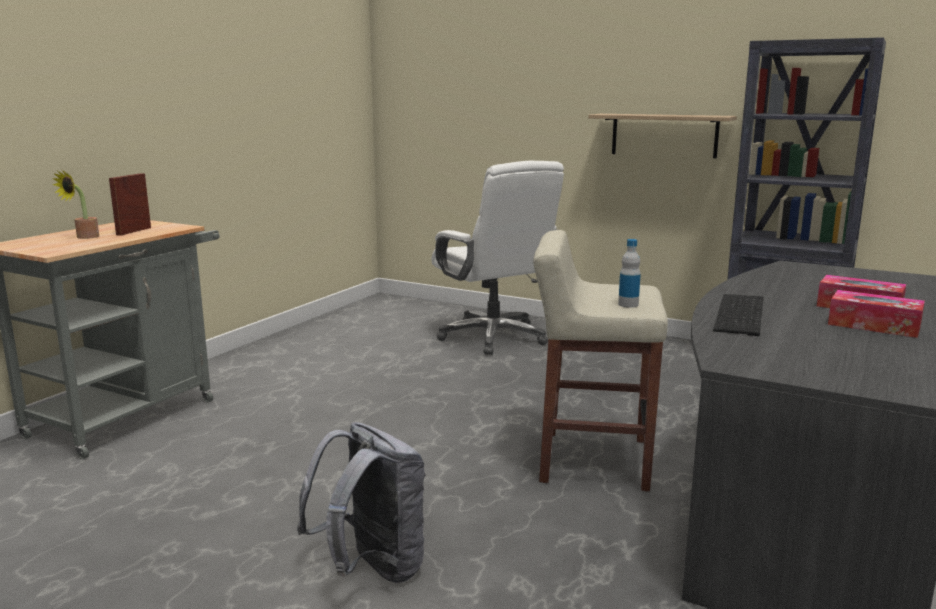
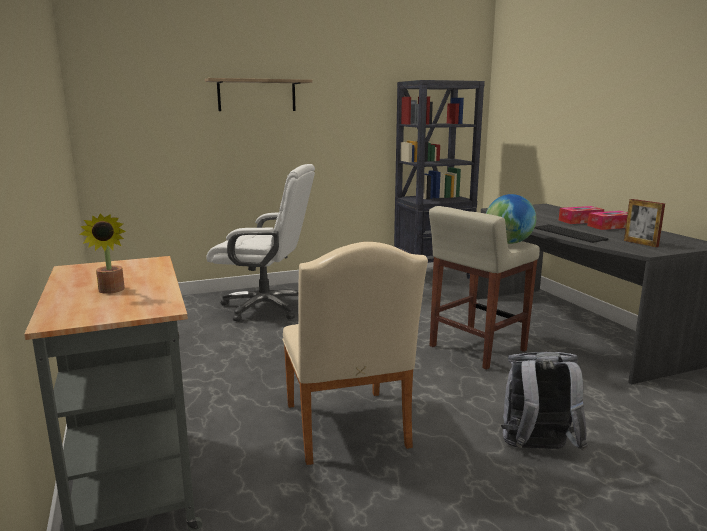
camera: 50 degrees left, 0 degrees up
picture frame [109,173,151,236] -> picture frame moved to [624,199,665,247]
shelf [588,114,737,158] -> shelf moved to [205,78,313,111]
bottle [618,239,641,308] -> globe [486,194,536,244]
none -> beige chair [282,242,428,465]

